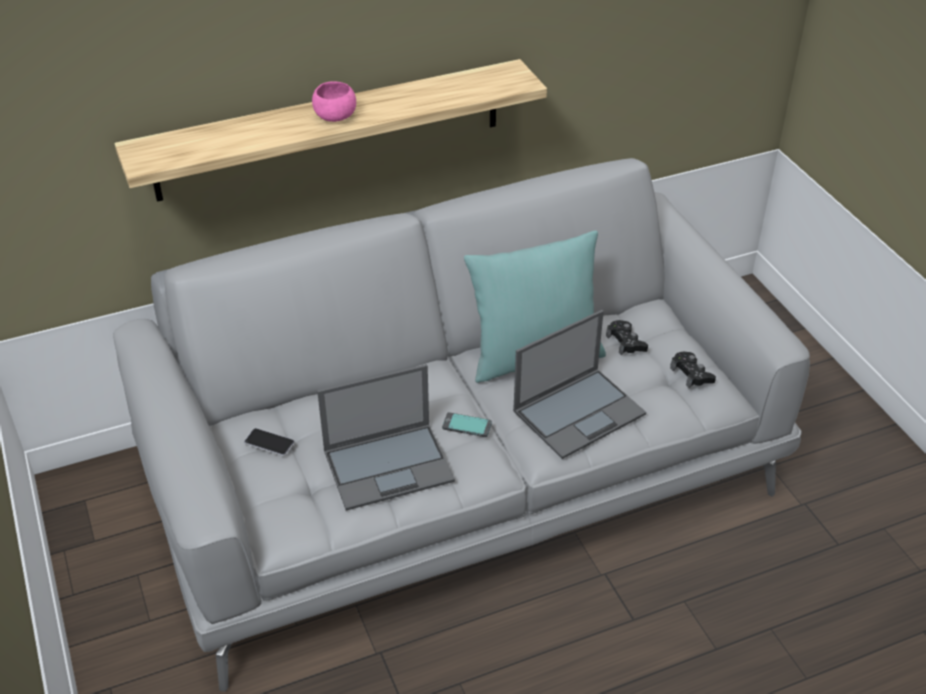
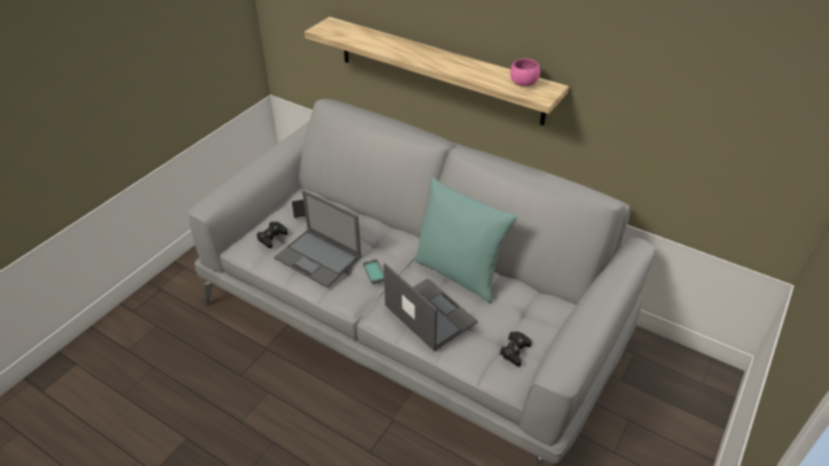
camera: 55 degrees right, 0 degrees up
pink bowl [312,81,356,122] -> pink bowl moved to [510,59,540,86]
laptop [513,310,646,459] -> laptop turned 150 degrees counterclockwise [383,263,478,351]
black game controller [606,320,648,355] -> black game controller moved to [257,222,288,248]

